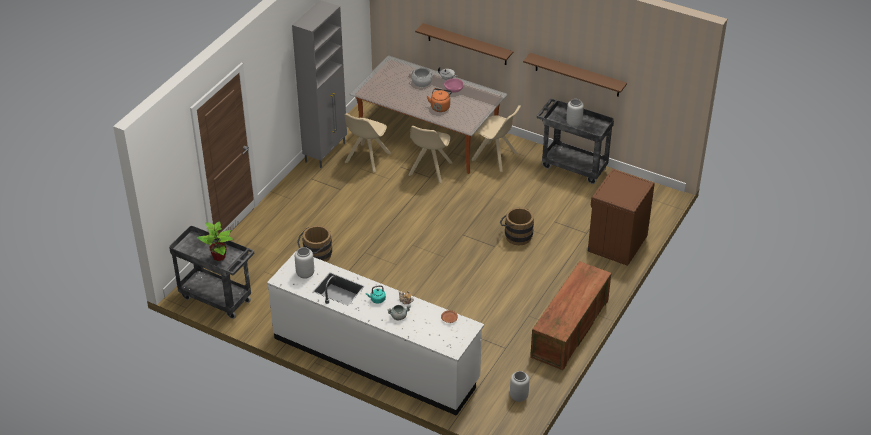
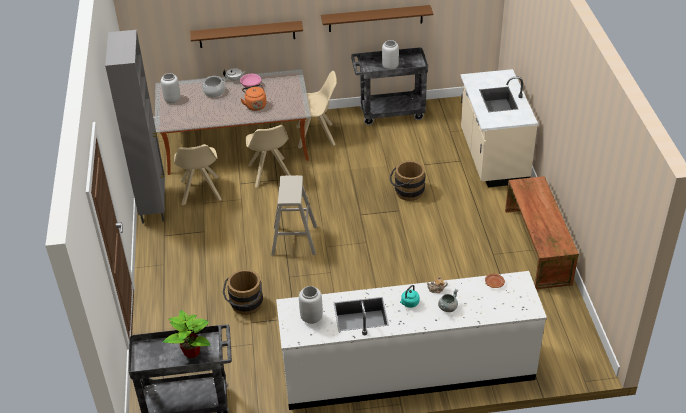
camera: 35 degrees left, 0 degrees up
grey vase [510,371,529,402] -> grey vase moved to [161,73,181,104]
brown washing machine [588,169,655,266] -> beige counter [461,69,538,187]
none -> beige stool [271,175,317,256]

